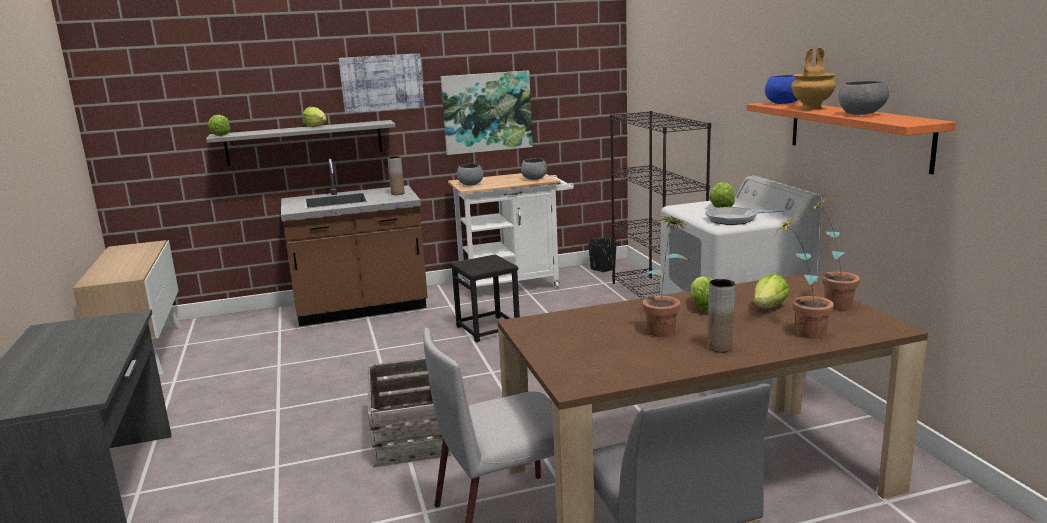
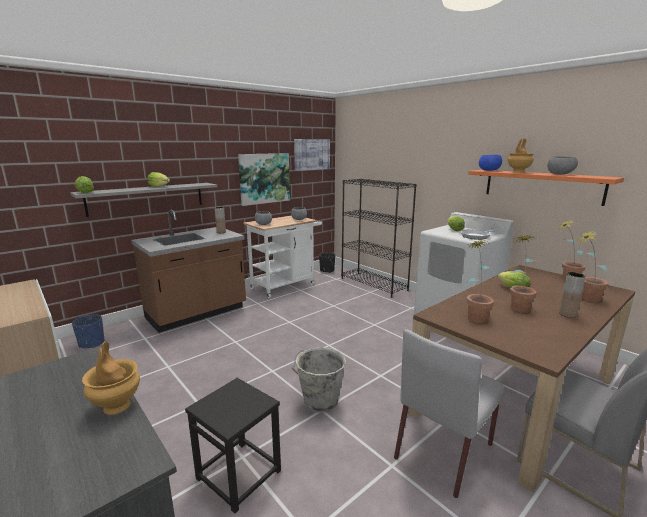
camera: 25 degrees left, 0 degrees up
picture [339,53,425,113] -> picture moved to [294,139,330,171]
crate [367,358,451,468] -> grey bucket [292,347,346,412]
black stool [450,254,520,342] -> black stool moved to [185,378,281,514]
lettuce [753,274,790,308] -> none
none -> blue planter [72,314,104,348]
none -> brown vase [82,342,140,415]
none -> potted plant [467,240,494,323]

